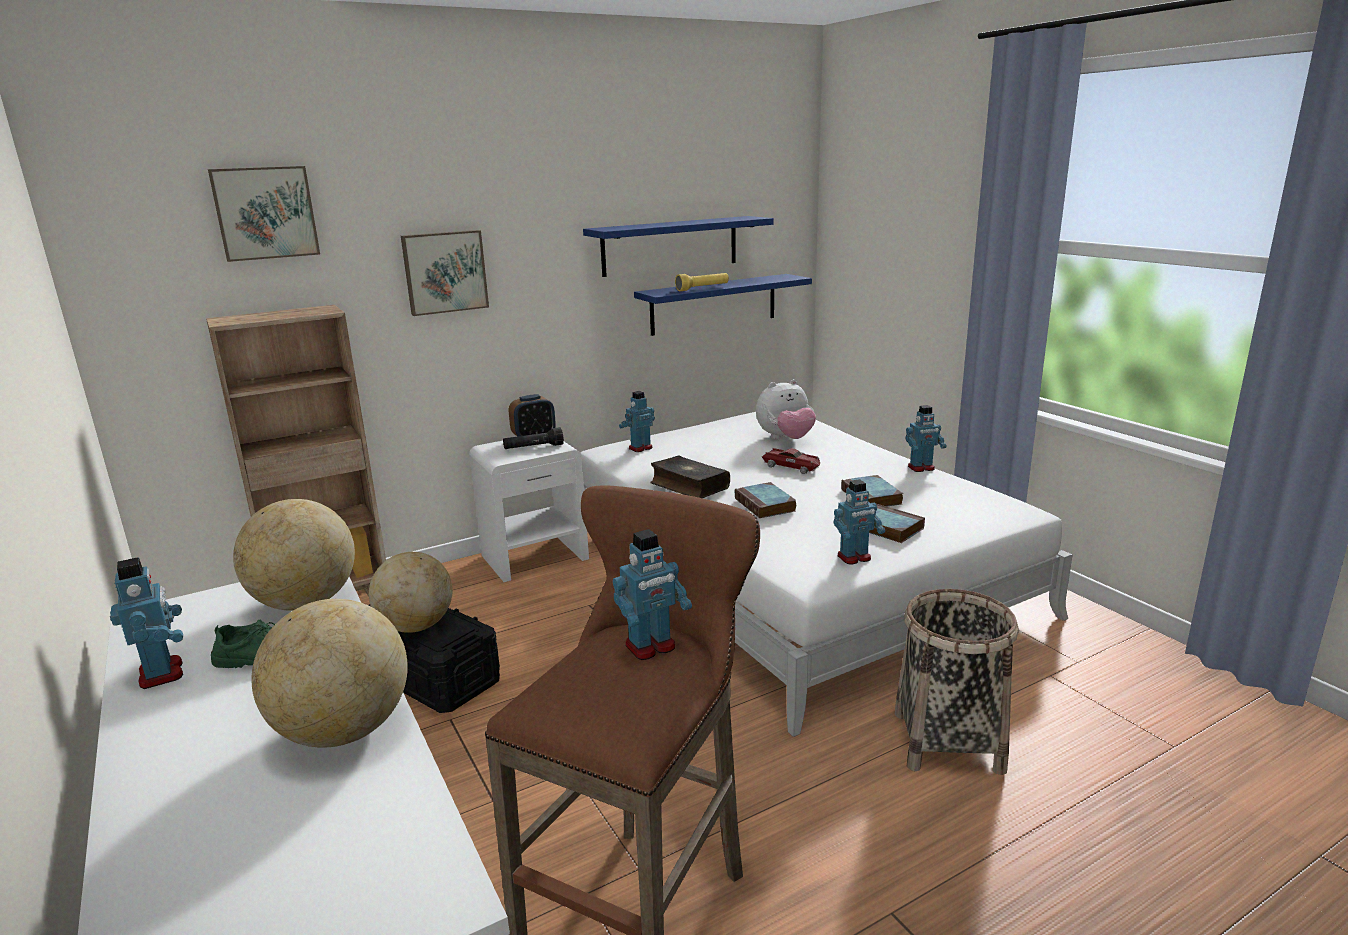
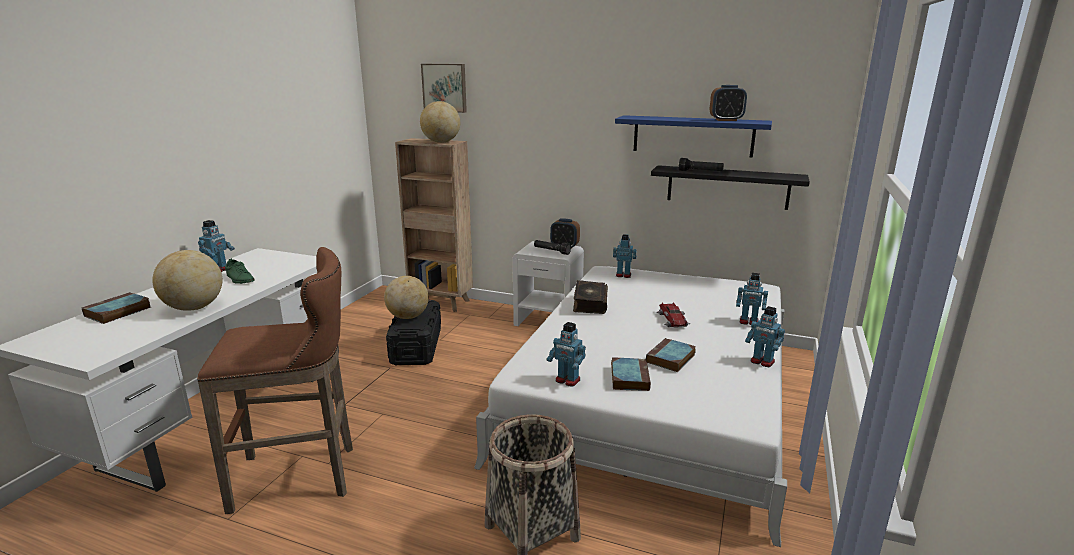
camera: 50 degrees right, 0 degrees up
globe [233,499,355,611] -> globe moved to [420,101,460,143]
picture [401,230,489,316] -> none
toy robot [613,529,692,660] -> toy robot moved to [736,273,768,325]
blue shelf [634,274,812,336] -> black shelf [651,165,810,210]
yellow flashlight [675,273,729,291] -> black flashlight [679,158,724,171]
book [735,482,796,518] -> book moved to [82,292,151,324]
plush toy [756,379,816,439] -> none
none -> alarm clock [710,85,747,121]

